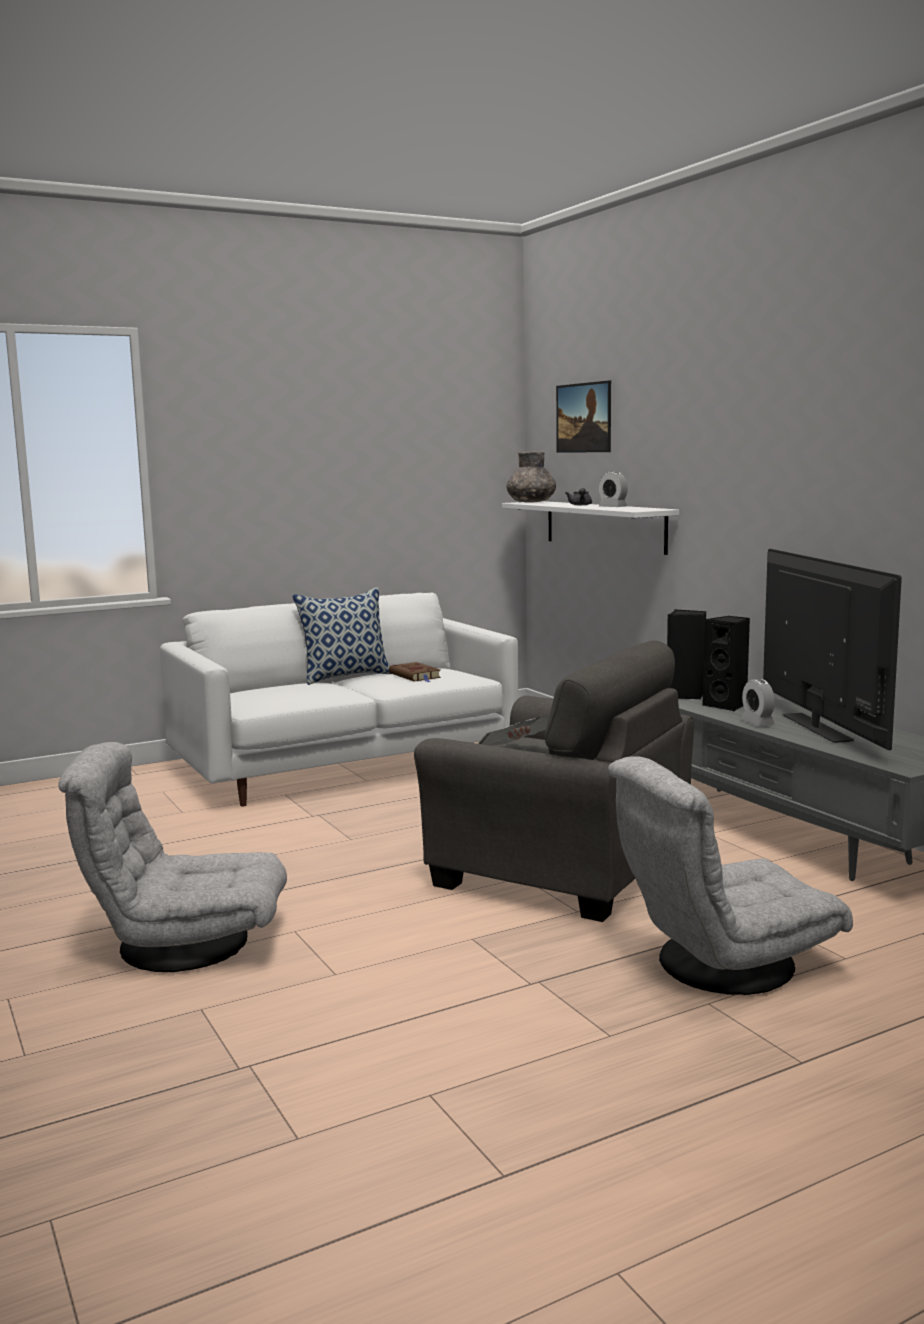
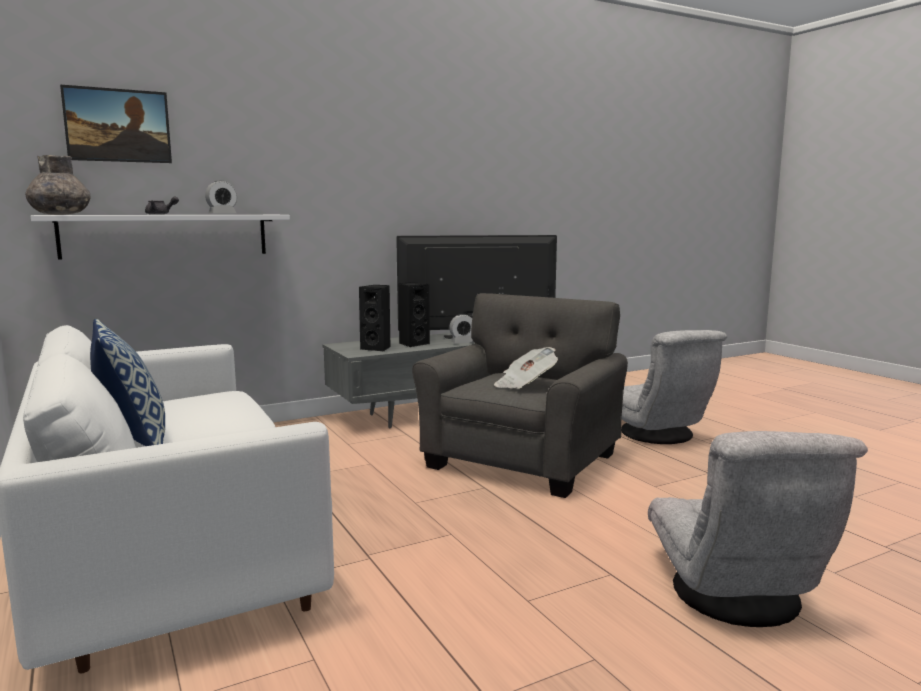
camera: 90 degrees left, 0 degrees up
brown book [389,662,441,682] -> none

